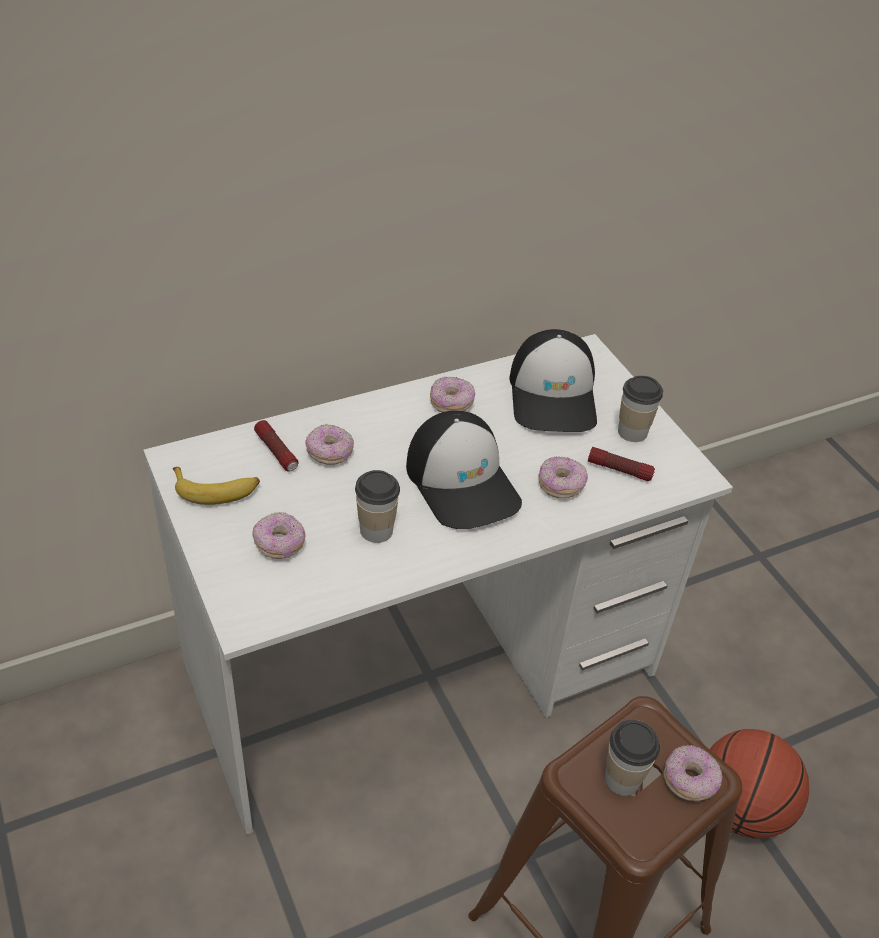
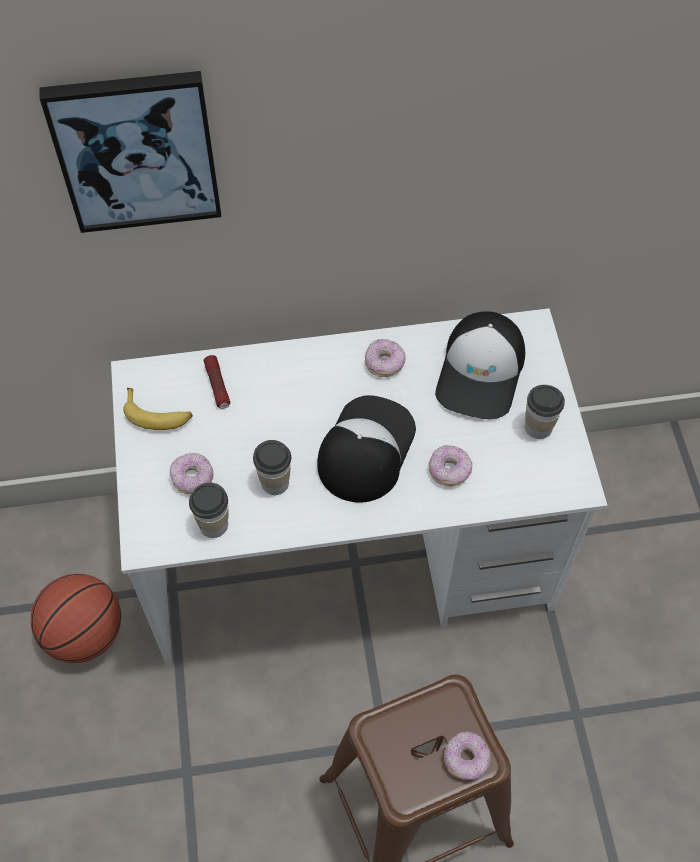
camera: 20 degrees right, 15 degrees up
donut [305,424,354,465] -> none
cap [406,411,522,529] -> cap turned 150 degrees counterclockwise [317,395,416,503]
flashlight [588,447,655,481] -> none
cup [605,720,660,796] -> cup moved to [189,483,228,538]
basketball [709,729,809,839] -> basketball moved to [31,574,121,663]
none -> picture [39,71,221,233]

